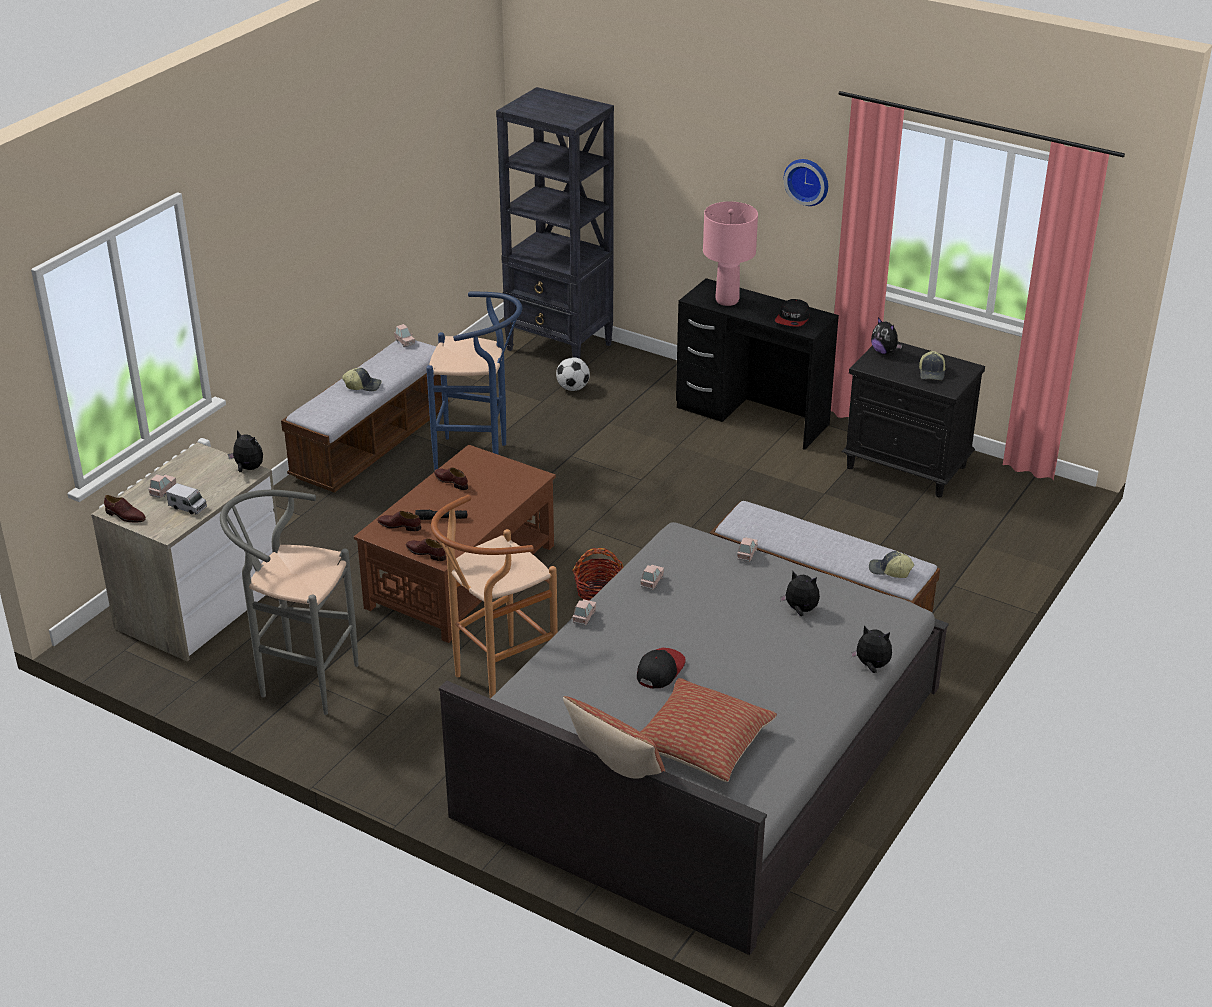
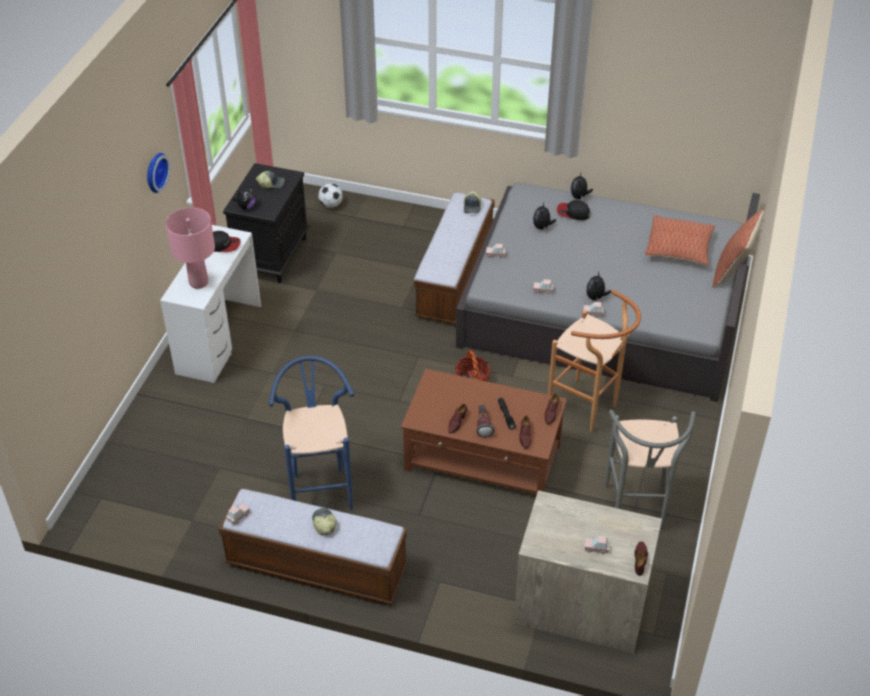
camera: 105 degrees left, 10 degrees up
toy truck [166,483,207,514] -> none
plush toy [228,430,263,472] -> plush toy moved to [586,271,611,301]
black bookcase [496,87,614,359] -> none
football [556,357,590,391] -> football moved to [318,183,343,208]
cap [637,648,686,688] -> cap moved to [557,200,590,220]
black desk [676,278,839,450] -> white desk [160,225,261,383]
none -> flashlight [476,403,494,438]

